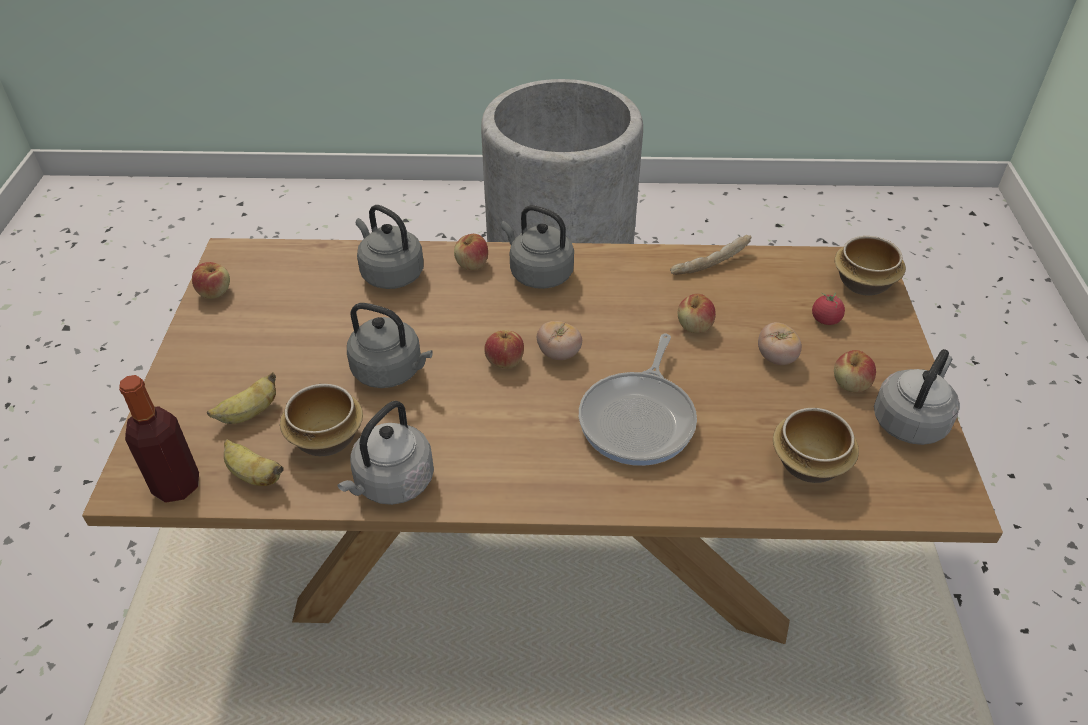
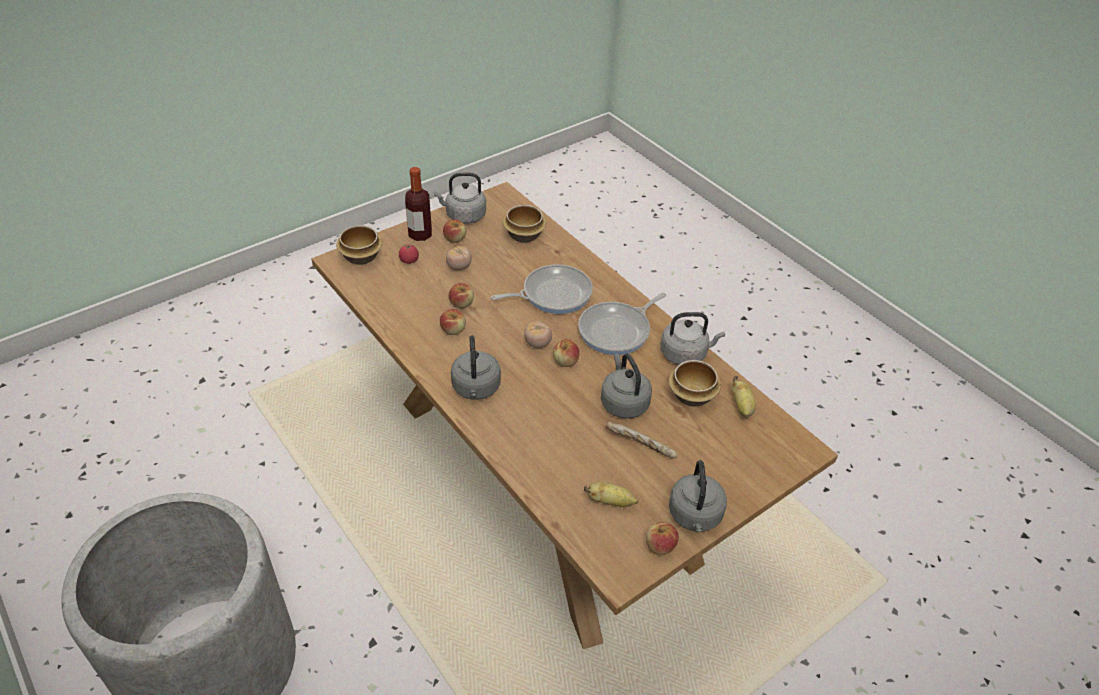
camera: 130 degrees left, 0 degrees up
bottle [119,375,199,502] -> bottle moved to [405,167,432,241]
banana [207,372,276,424] -> banana moved to [584,482,638,507]
grey kettle [356,205,424,289] -> grey kettle moved to [669,460,727,532]
apple [454,234,488,270] -> apple moved to [440,309,466,335]
bread [670,235,751,275] -> bread moved to [606,422,678,458]
none -> frying pan [578,293,666,355]

